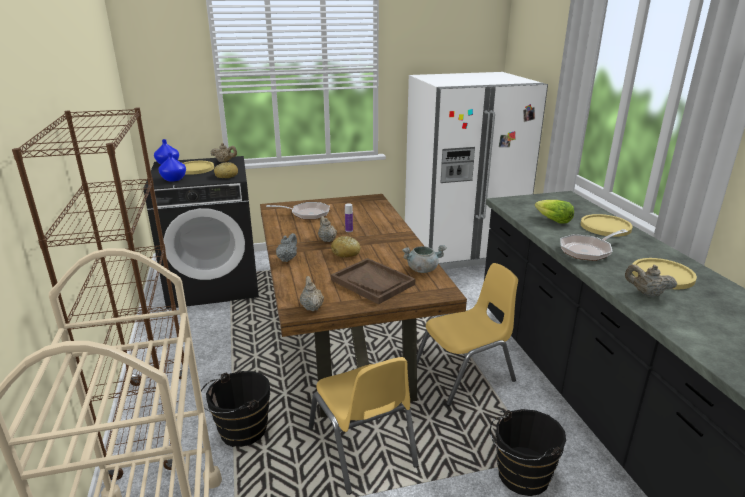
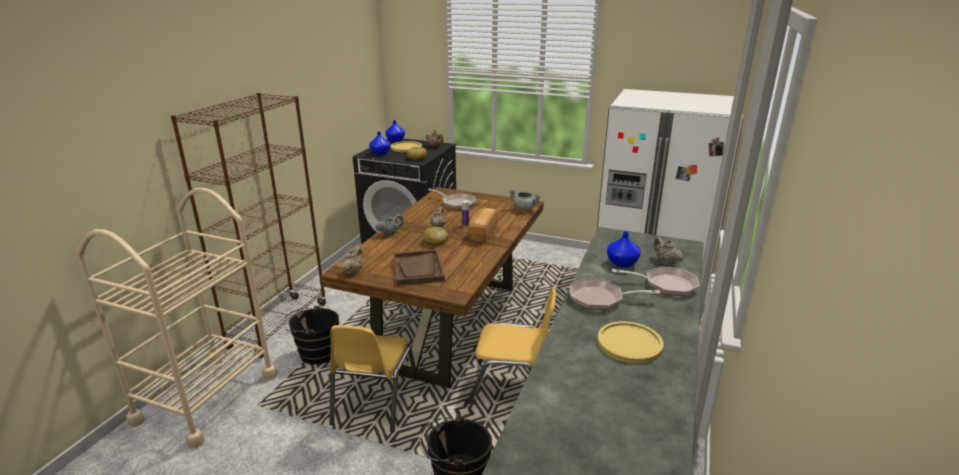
camera: 35 degrees right, 0 degrees up
grey cooking pot [402,245,447,273] -> grey cooking pot moved to [509,189,541,211]
lettuce [535,200,574,224] -> blue vase [607,232,641,268]
yellow plate [581,214,633,237] -> frying pan [612,266,700,296]
beige teapot [625,264,677,297] -> beige teapot moved to [654,236,683,266]
none -> bread [468,208,498,243]

